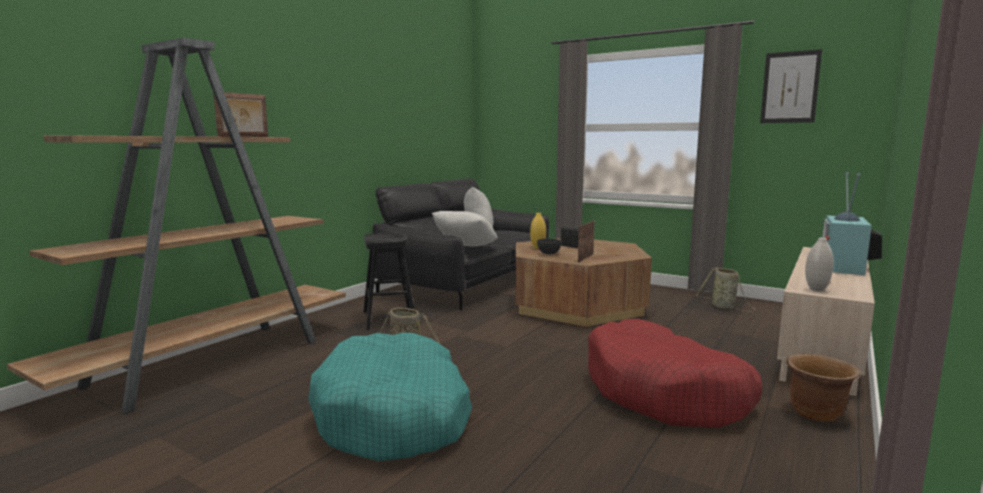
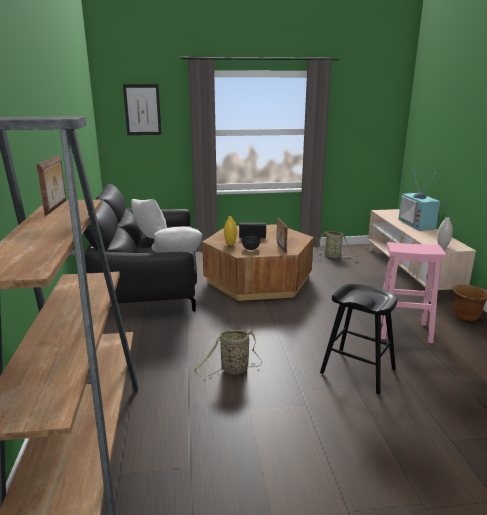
camera: 40 degrees left, 10 degrees up
turquoise dog bed [308,332,472,461] -> none
black stool [363,233,415,330] -> black stool moved to [320,284,398,395]
red dog bed [588,319,762,428] -> pink stool [381,242,446,343]
picture [760,49,822,123] -> picture moved to [123,84,162,135]

